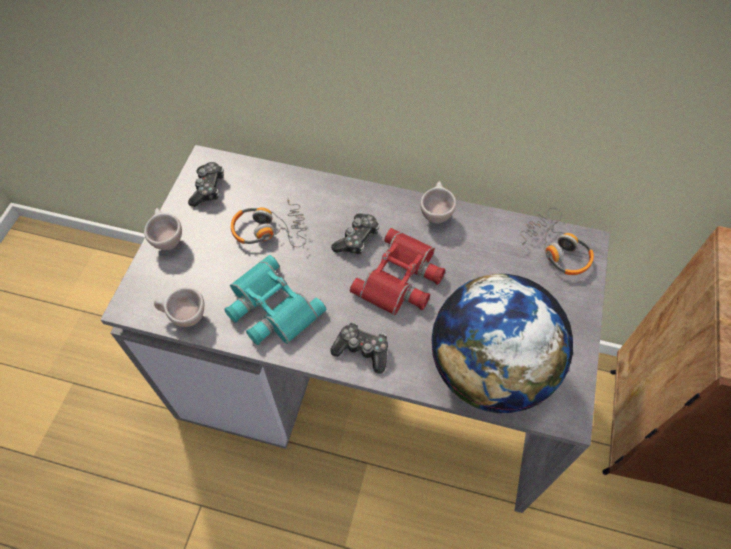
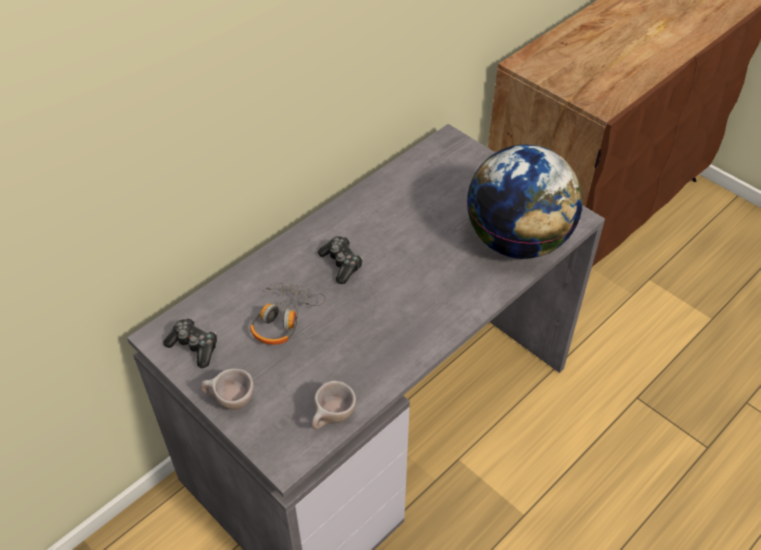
camera: 60 degrees left, 10 degrees down
turquoise binoculars [224,255,326,345] -> none
game controller [330,322,388,374] -> none
red binoculars [350,228,445,315] -> none
beige cup [420,181,456,224] -> none
headphones [520,208,594,275] -> none

